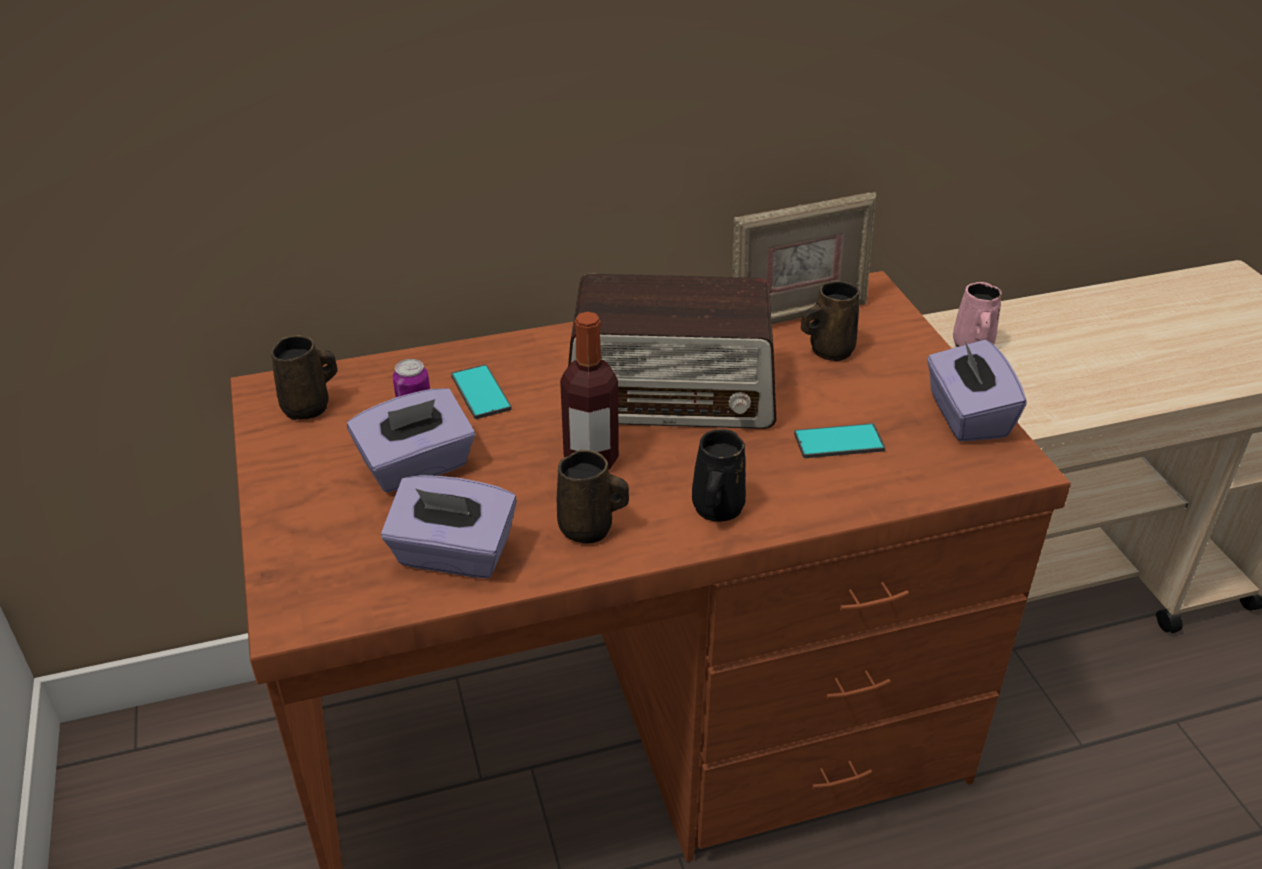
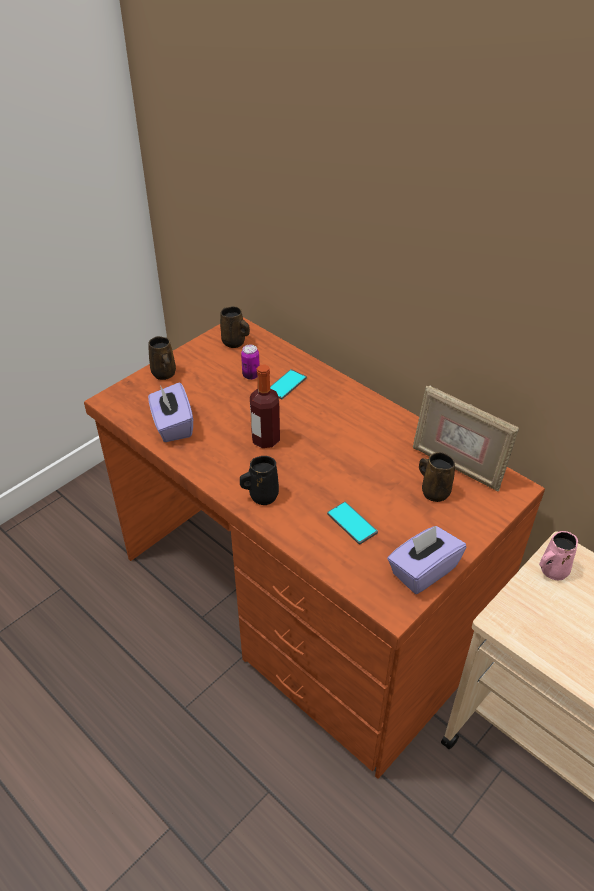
camera: 60 degrees right, 5 degrees up
purple tissue box [347,388,475,493] -> none
brown mug [557,450,629,544] -> brown mug moved to [148,336,176,380]
radio [568,273,776,429] -> none

